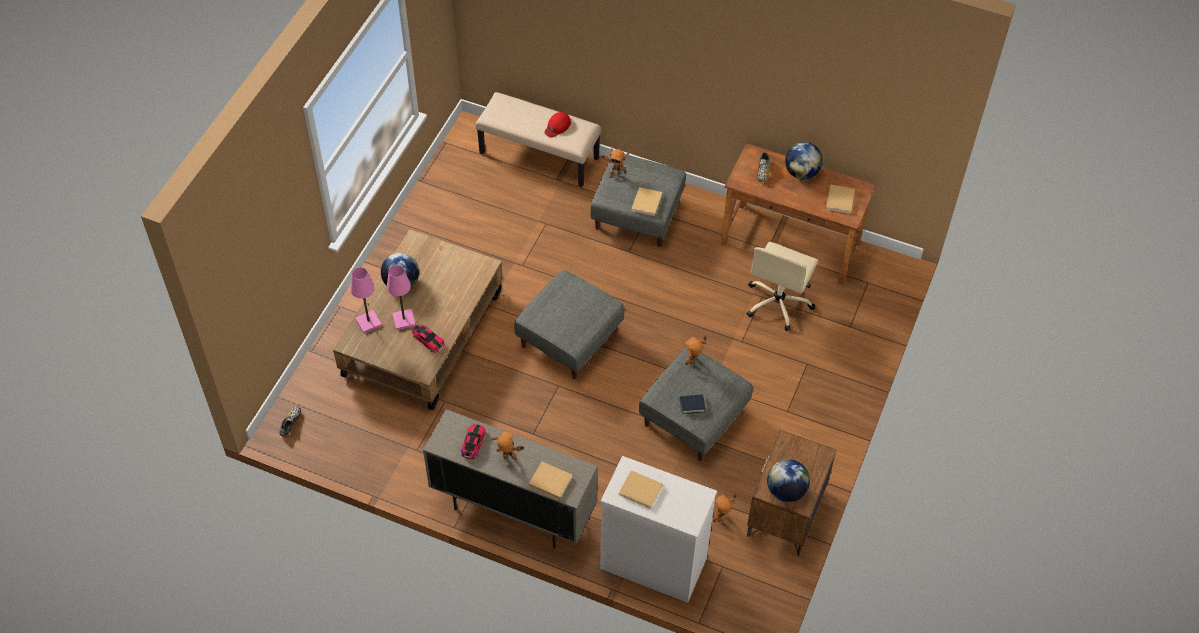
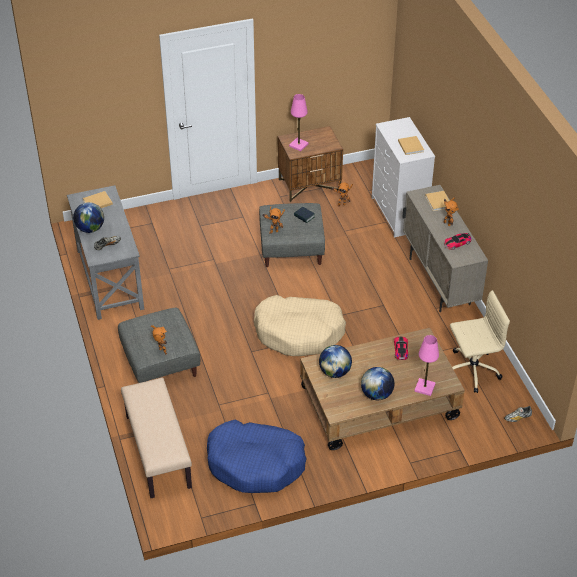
camera: 130 degrees left, 10 degrees down
pink table lamp [387,265,416,330] -> pink table lamp moved to [289,94,309,151]
grey ottoman [514,270,625,379] -> beige dog bed [254,295,346,356]
red cap [544,112,571,137] -> none
beige book [631,187,662,216] -> none
brown desk [721,143,876,285] -> grey desk [67,185,144,320]
beige office chair [746,242,818,331] -> beige office chair moved to [450,290,510,393]
globe [767,459,810,502] -> globe moved to [319,345,352,378]
none -> blue dog bed [207,420,307,493]

